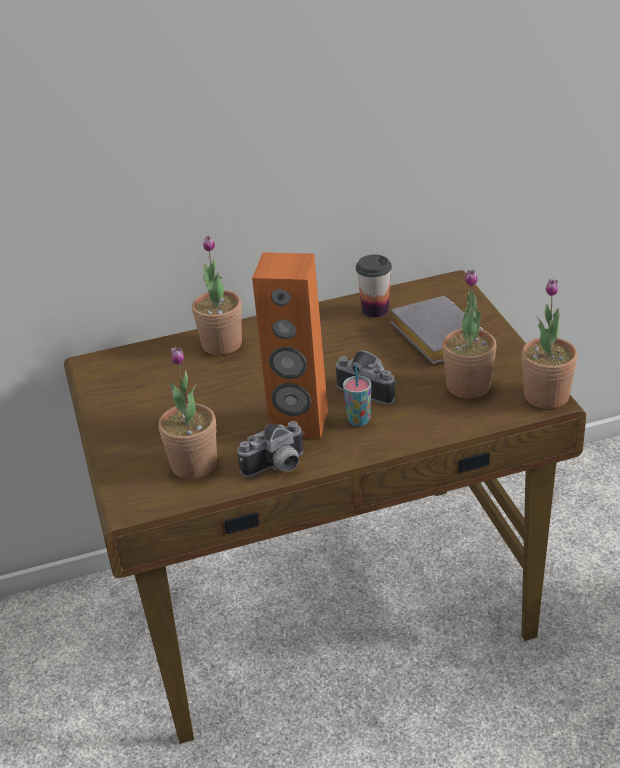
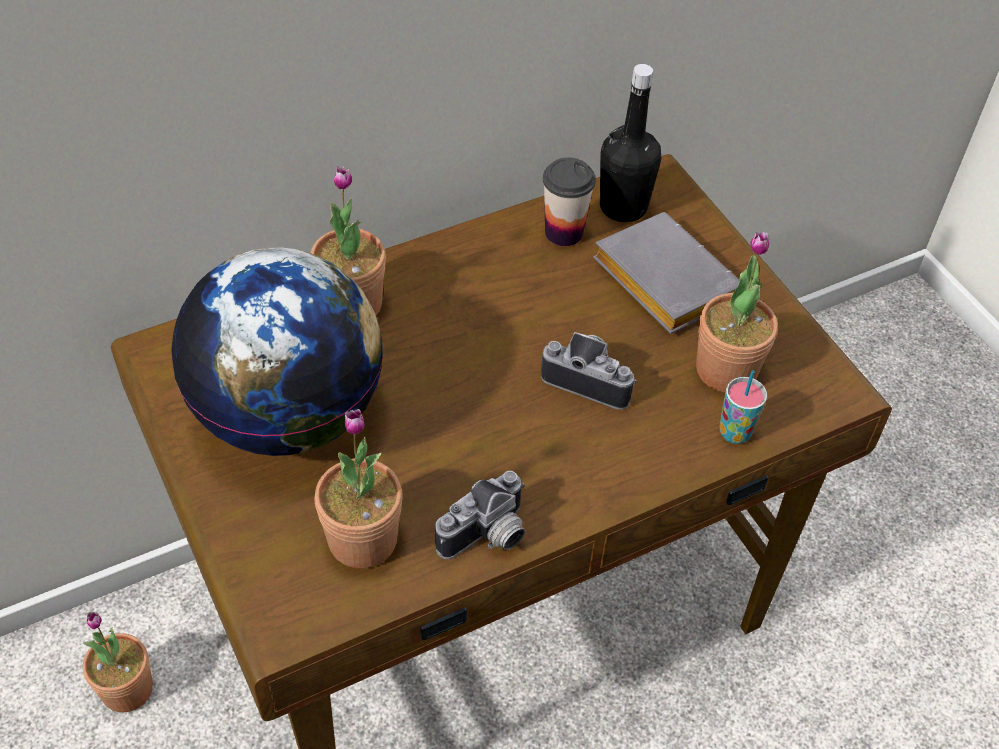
camera: 15 degrees left, 15 degrees up
orange speaker [252,252,328,439] -> none
cup [343,365,371,426] -> cup moved to [720,370,767,444]
potted plant [521,279,578,409] -> potted plant moved to [83,612,153,712]
none -> globe [171,247,383,456]
none -> black bottle [600,64,661,222]

